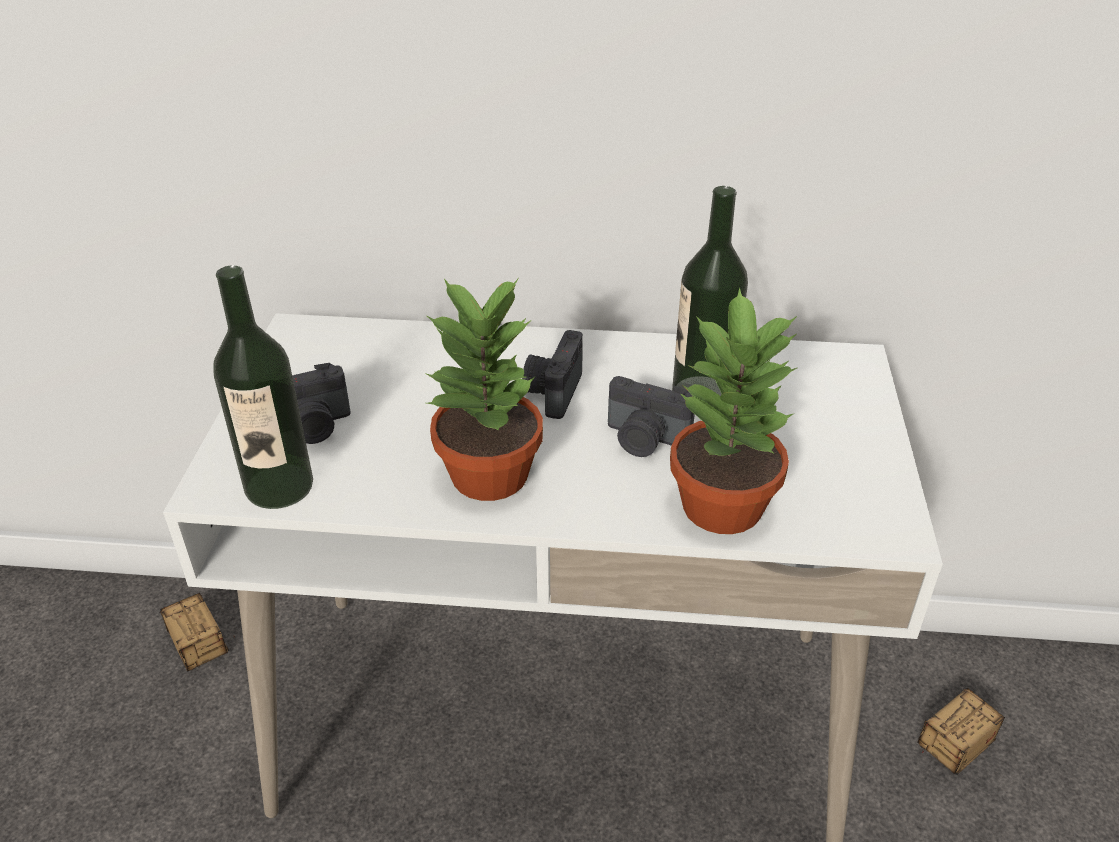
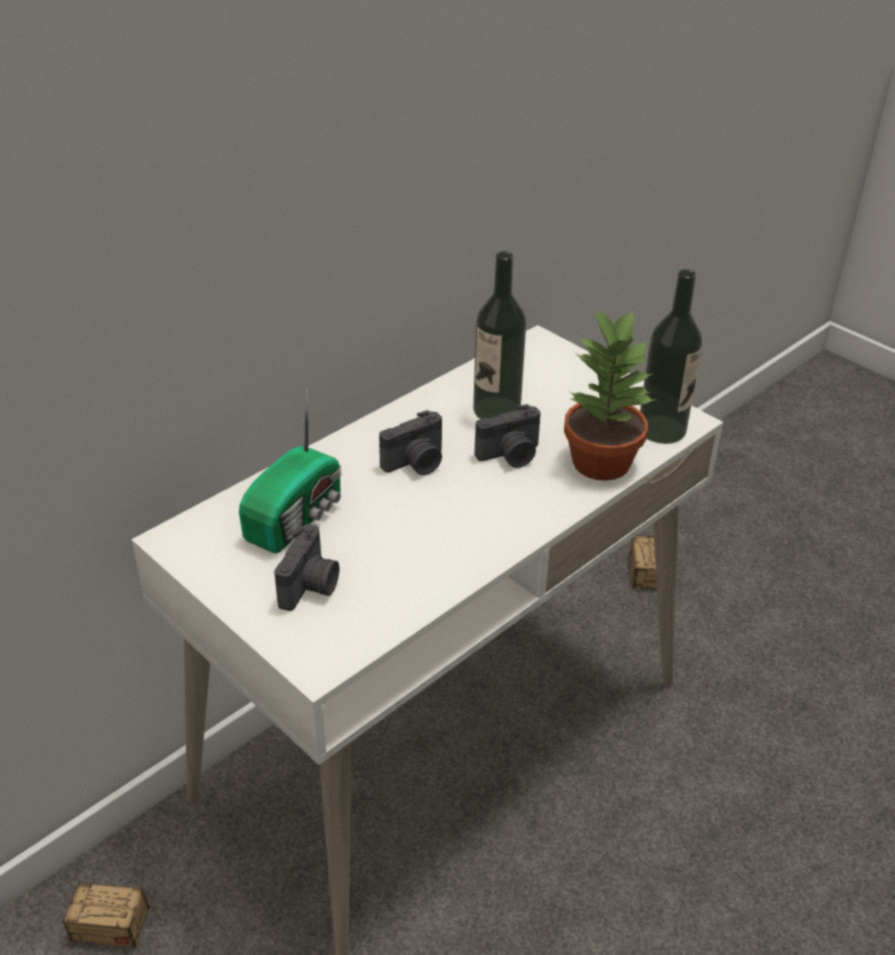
camera: 50 degrees left, 0 degrees up
bottle [213,266,313,509] -> bottle moved to [640,269,702,444]
potted plant [425,278,543,501] -> none
camera [522,330,583,419] -> camera turned 90 degrees counterclockwise [379,410,442,475]
none -> radio [239,389,342,553]

